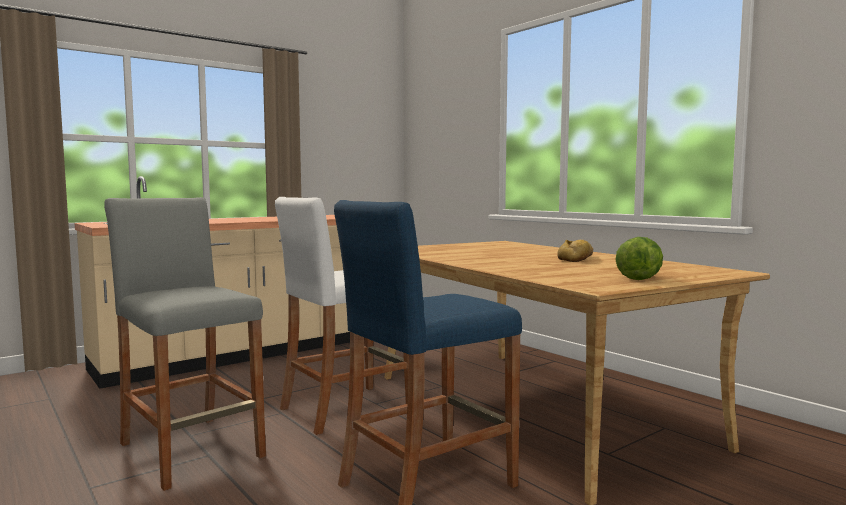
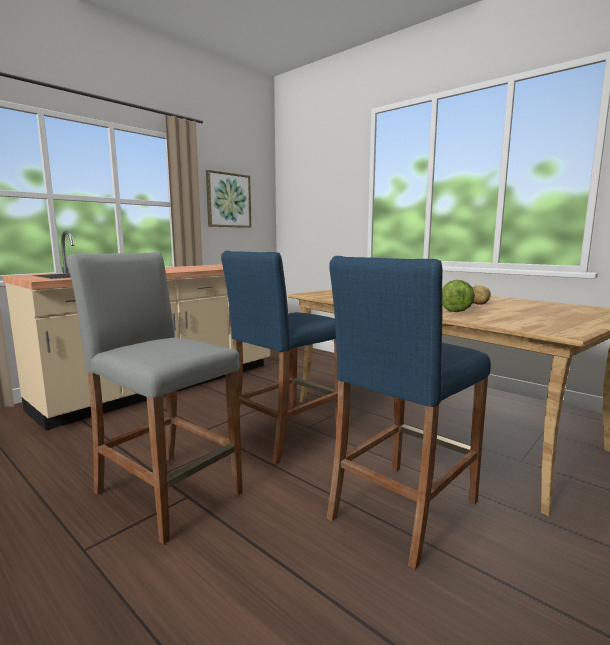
camera: 10 degrees left, 5 degrees up
white stool [275,197,409,435] -> blue stool [221,251,338,464]
lettuce [615,237,663,280] -> lettuce moved to [442,280,475,312]
none -> picture [206,170,251,228]

